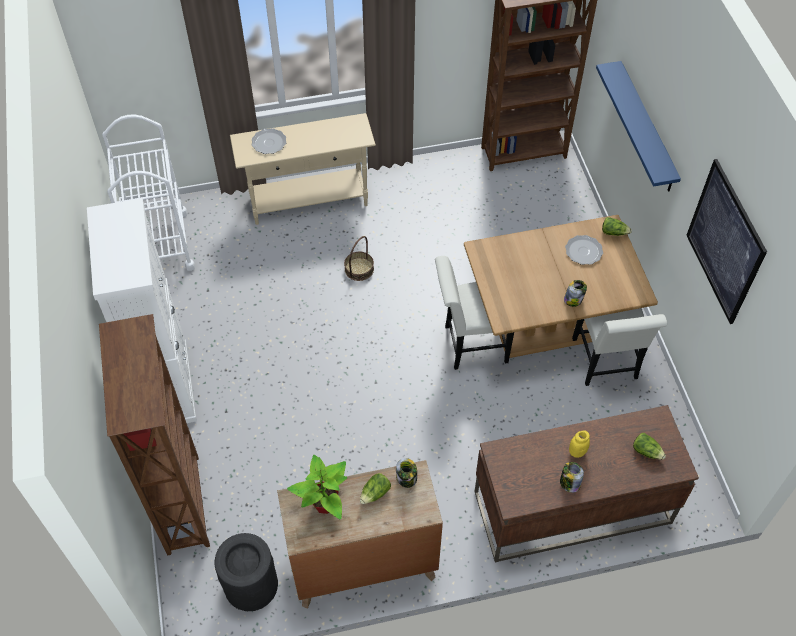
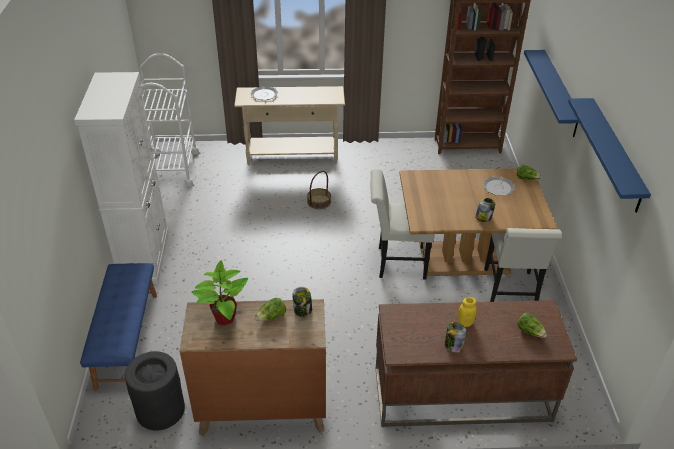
camera: 10 degrees right, 15 degrees down
brown bookcase [99,314,210,555] -> blue bench [80,263,157,391]
picture [686,159,767,324] -> blue shelf [568,98,651,213]

